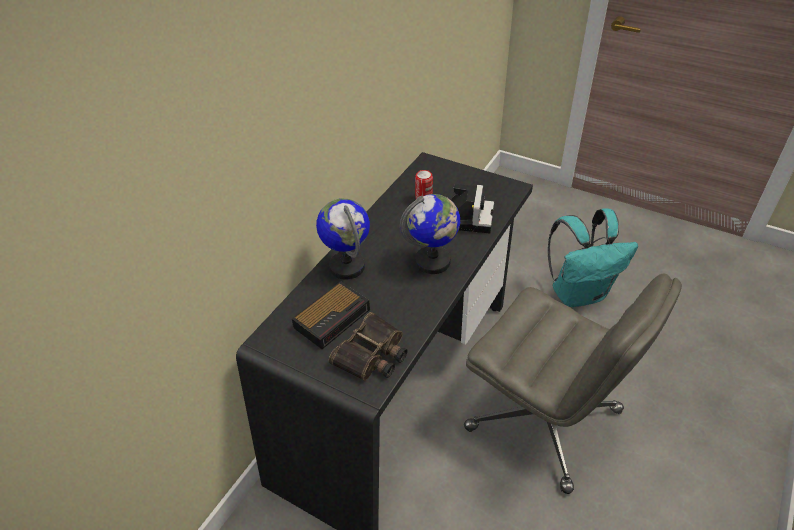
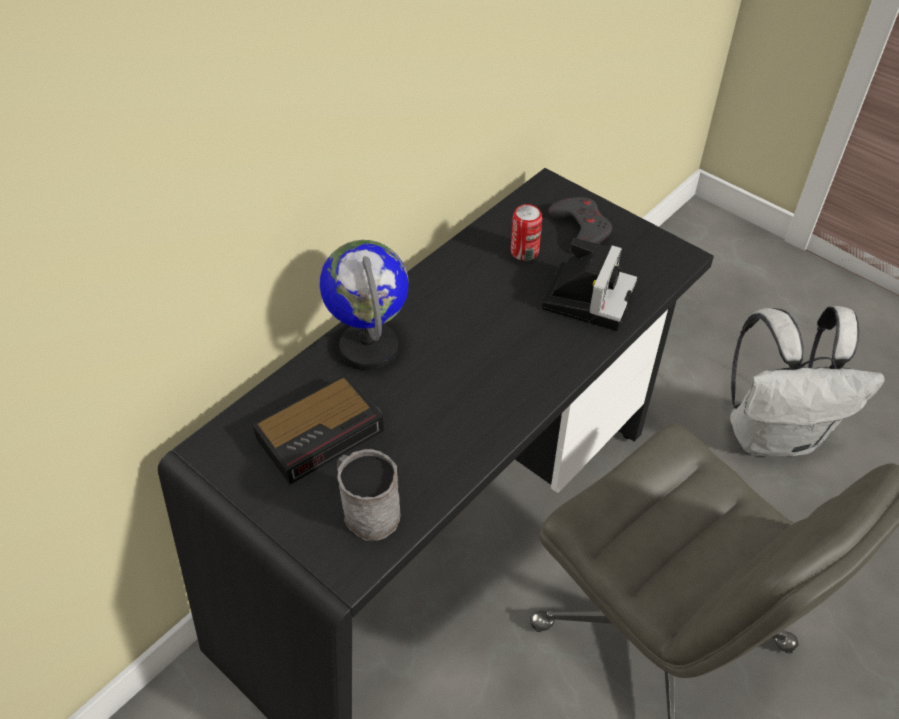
camera: 10 degrees right, 5 degrees up
binoculars [329,312,408,381] -> grey mug [337,449,401,540]
globe [400,194,460,274] -> none
turquoise backpack [548,208,638,307] -> white backpack [730,306,884,457]
none -> grey game controller [548,197,612,244]

